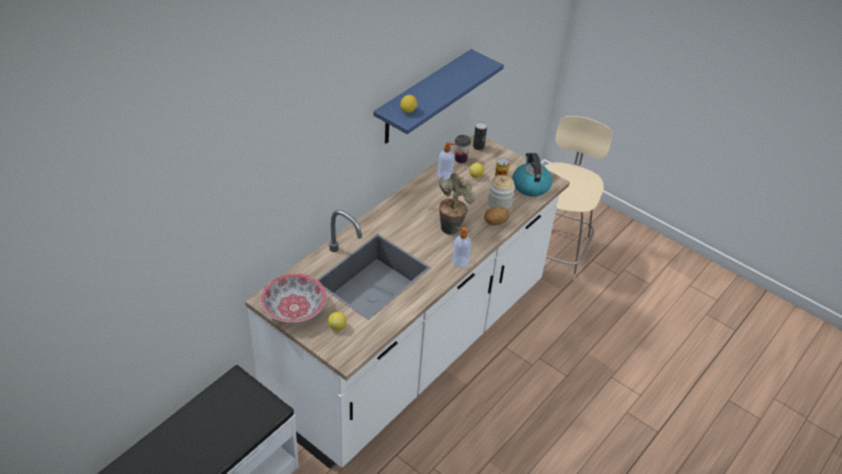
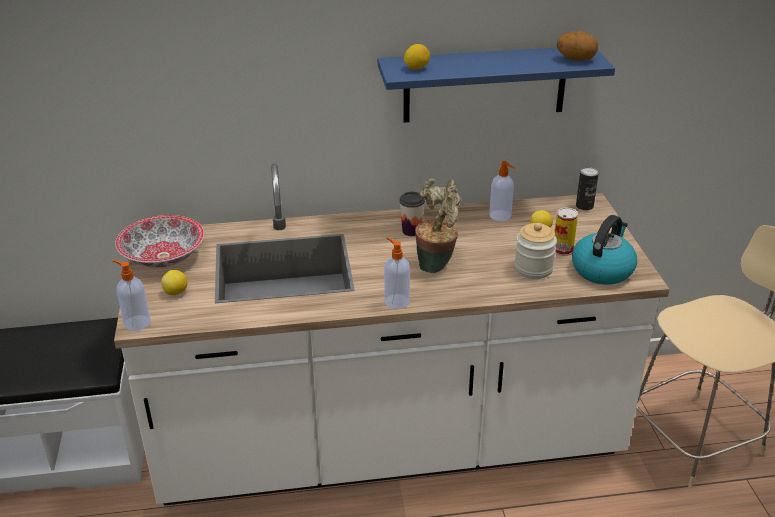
camera: 45 degrees right, 10 degrees down
cup [455,135,471,163] -> cup moved to [399,192,425,236]
potato [484,206,509,226] -> potato moved to [557,31,598,61]
none -> soap dispenser [113,260,150,331]

